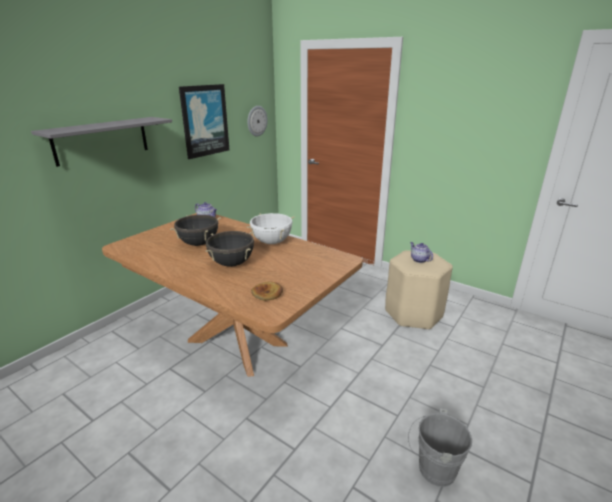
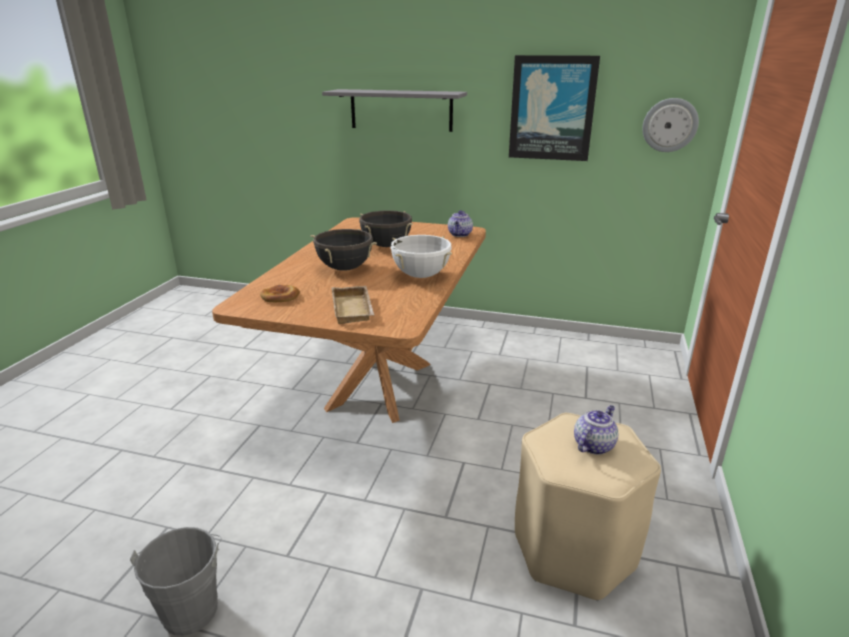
camera: 70 degrees right, 0 degrees up
none -> beige tray [332,286,374,324]

